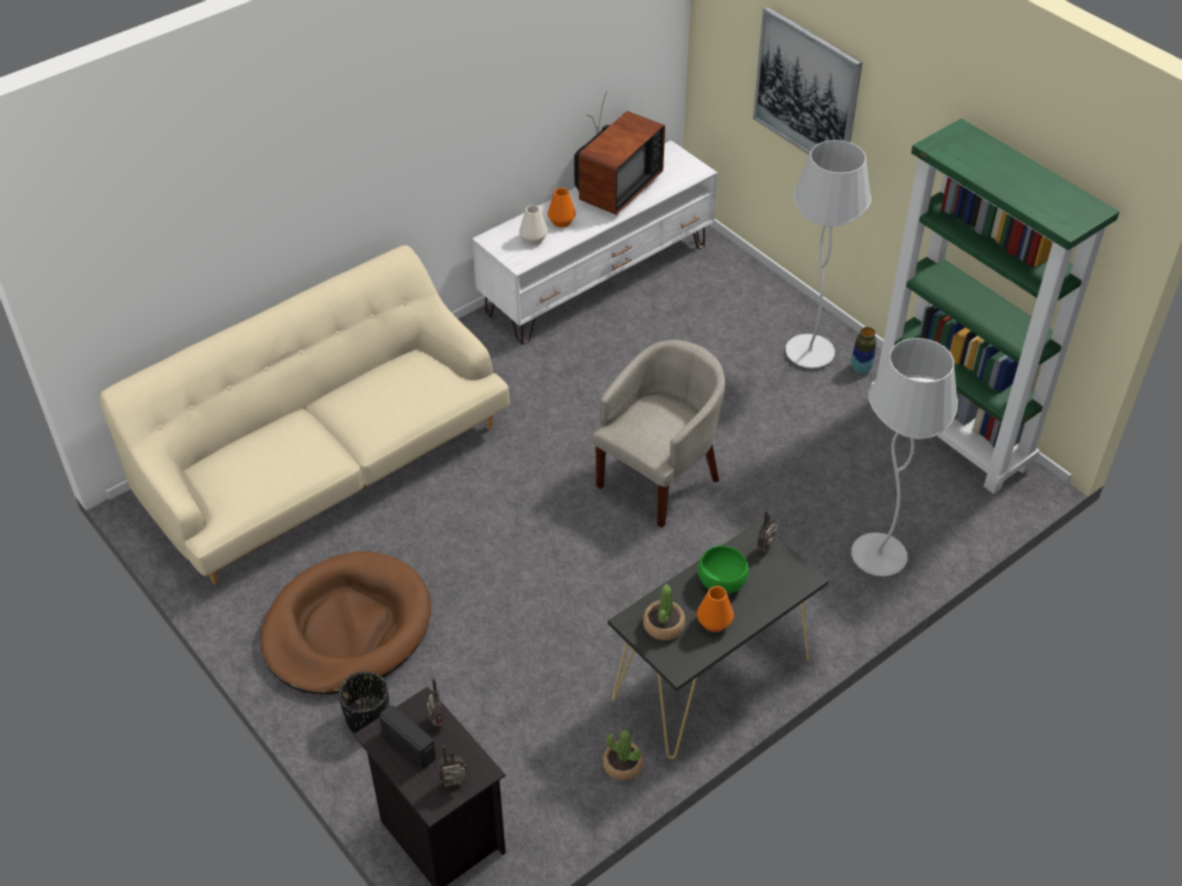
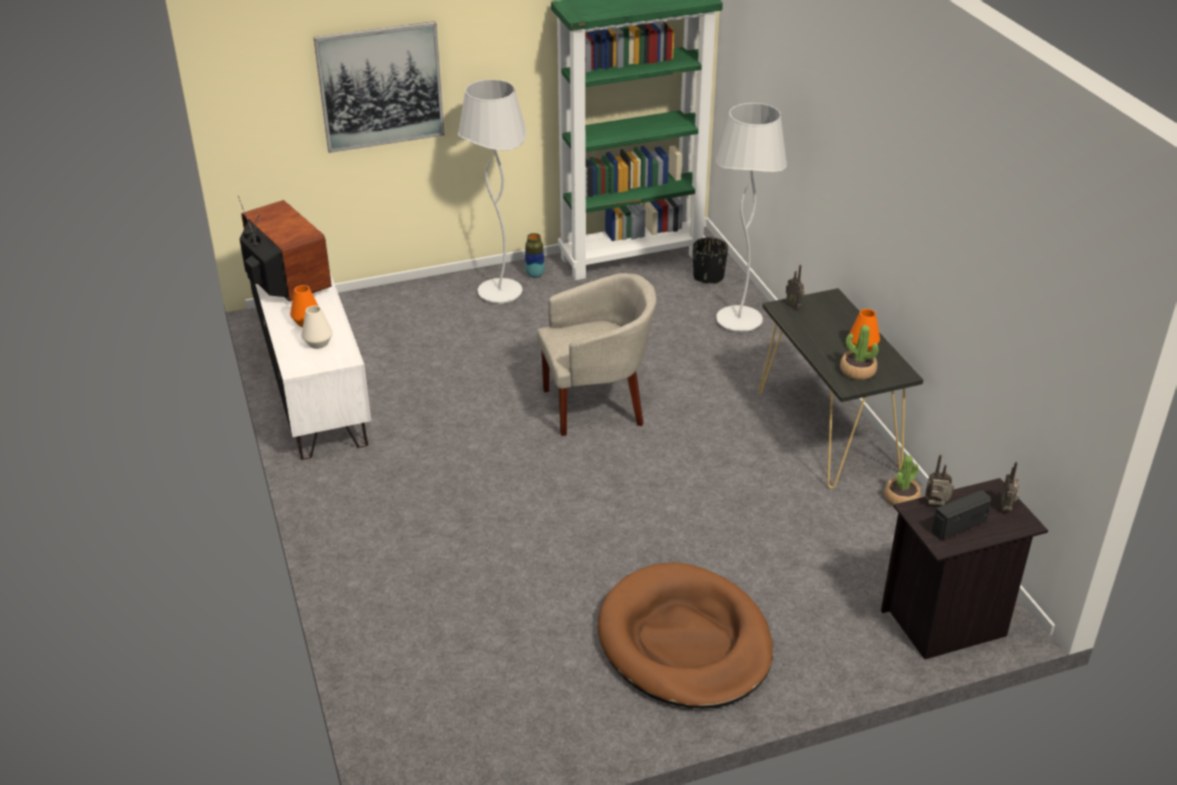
camera: 70 degrees left, 10 degrees down
beige sofa [99,245,510,585] -> none
black planter [338,671,389,733] -> black planter moved to [693,237,728,284]
beige armchair [592,340,725,528] -> beige armchair turned 105 degrees clockwise [536,273,657,436]
green bowl [698,546,749,594] -> none

